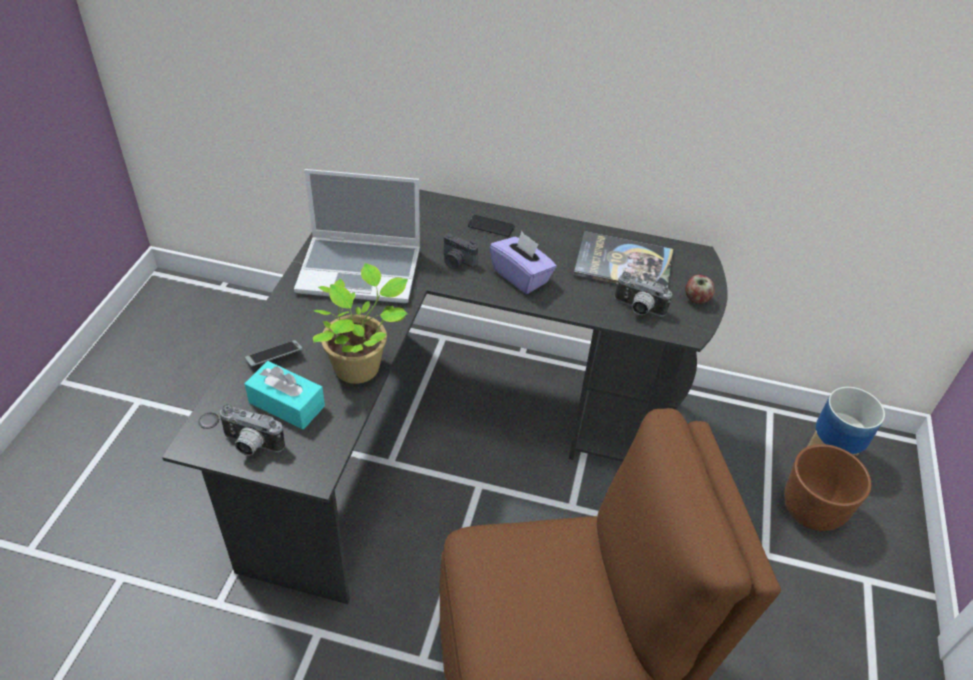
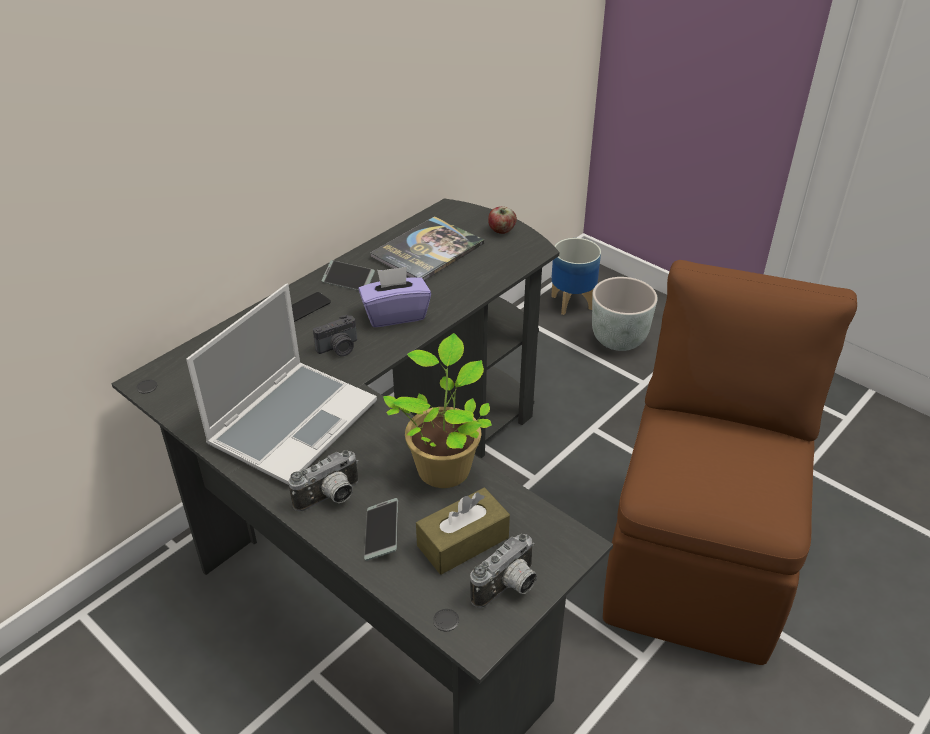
camera: 60 degrees left, 5 degrees down
turquoise tissue box [244,361,325,430] -> brown tissue box [416,488,510,575]
camera [614,272,672,317] -> camera moved to [288,450,359,512]
brown planter [784,444,872,531] -> grey planter [592,277,658,351]
none -> phone [322,260,375,291]

